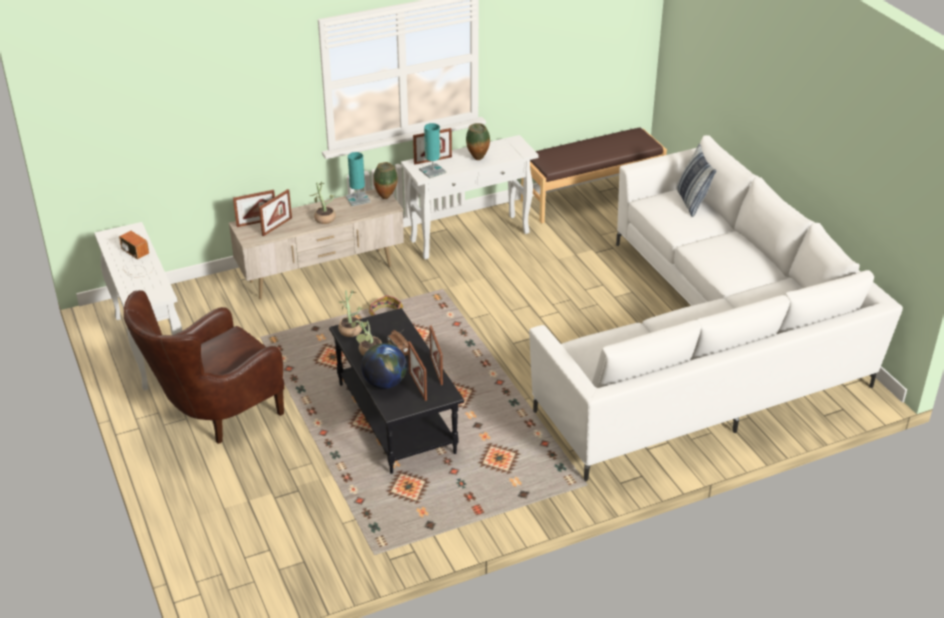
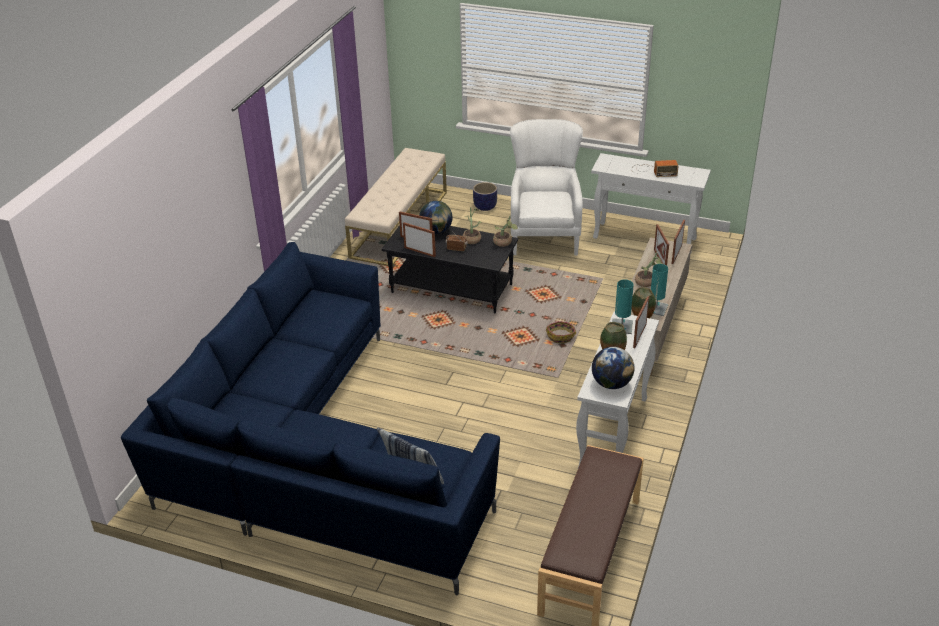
camera: 135 degrees right, 0 degrees up
brown armchair [124,290,284,444] -> white armchair [510,119,583,255]
white sofa [529,135,903,482] -> blue sofa [121,242,500,595]
none -> beige bench [345,148,447,266]
none -> planter [473,182,497,211]
none -> globe [592,347,635,389]

